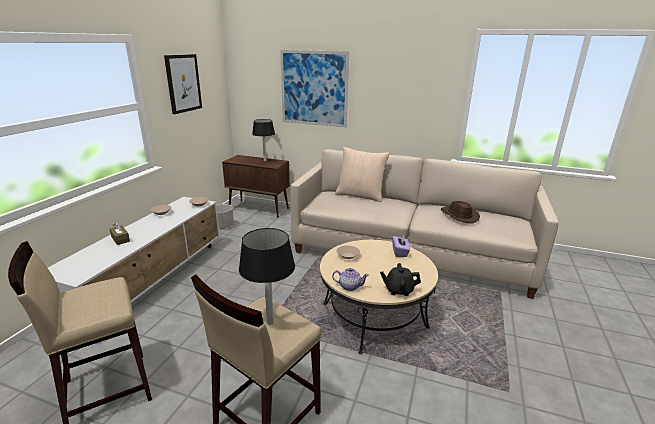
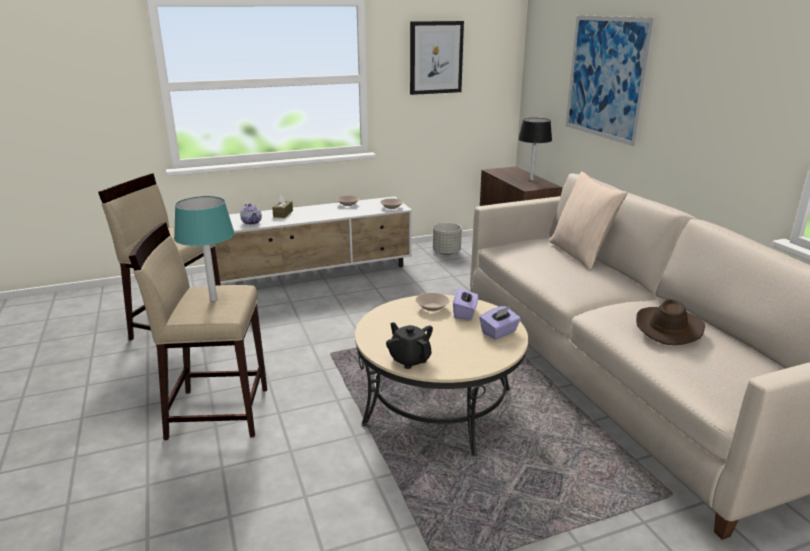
camera: 50 degrees right, 0 degrees up
black table lamp [239,228,295,324] -> turquoise table lamp [174,196,235,302]
teapot [332,268,369,291] -> teapot moved to [240,203,262,225]
none -> purple tissue box [453,289,478,320]

